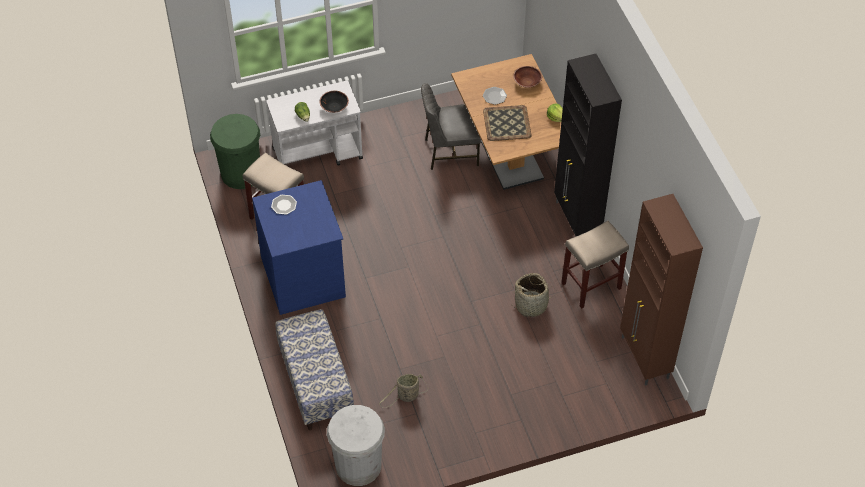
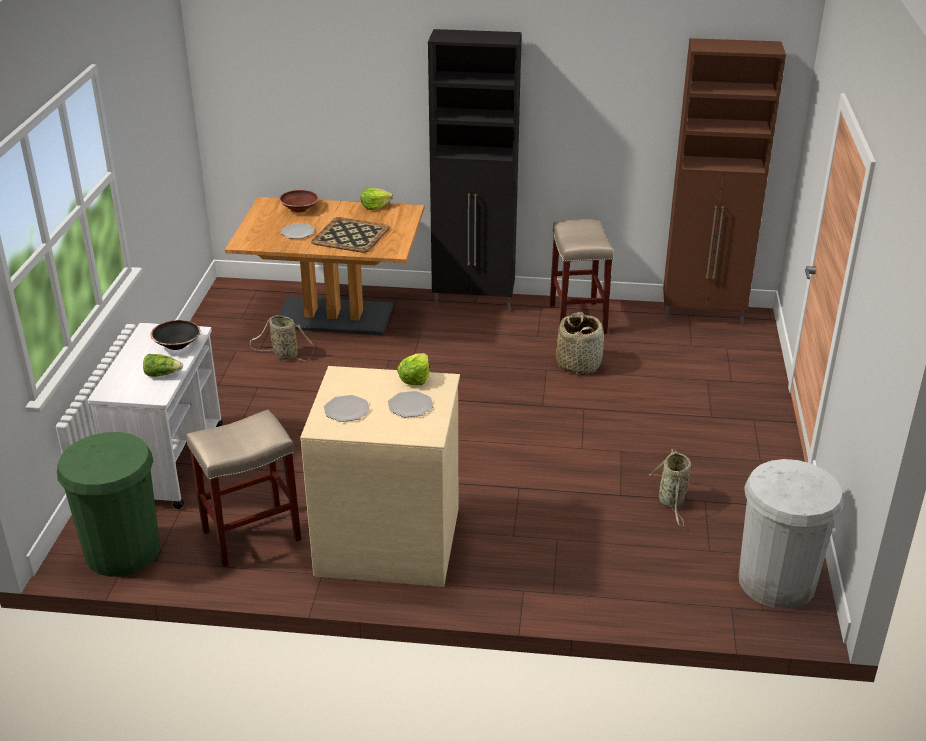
camera: 65 degrees left, 20 degrees down
blue dresser [252,180,346,315] -> beige dresser [300,366,460,587]
bench [275,309,354,430] -> none
grey chair [421,83,482,170] -> basket [250,315,314,361]
none -> plate [388,391,433,417]
none -> lettuce [397,353,430,385]

